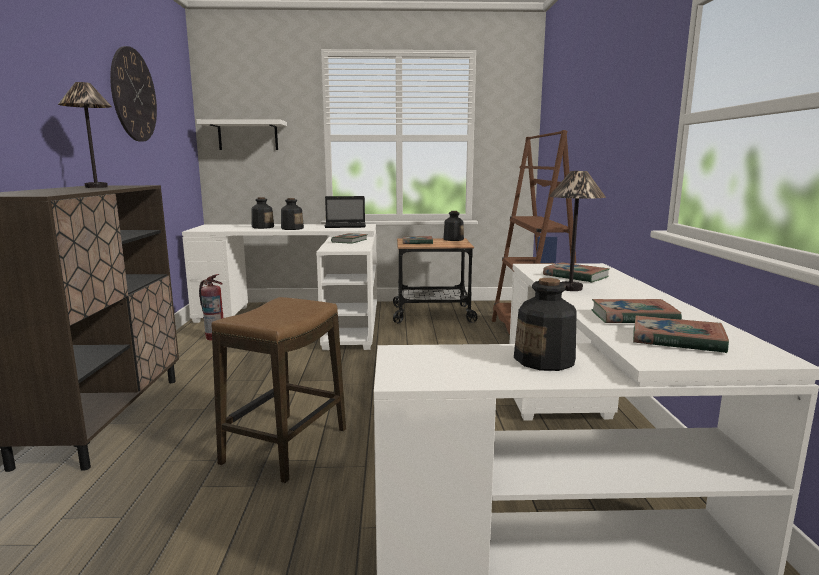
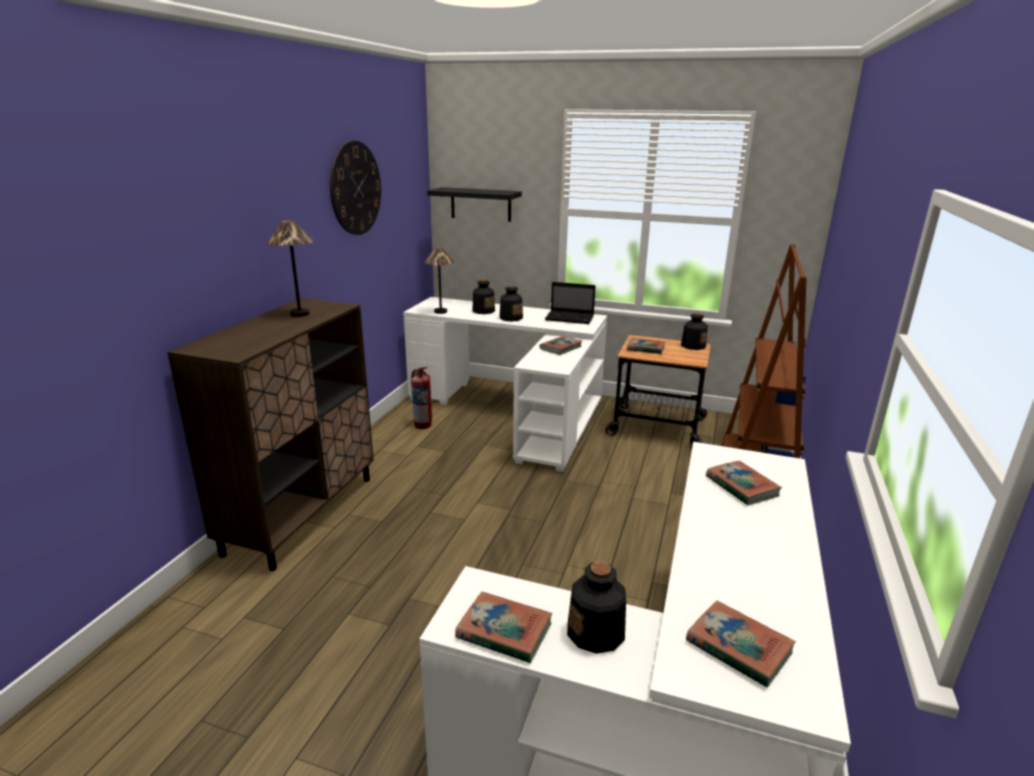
camera: 20 degrees right, 10 degrees up
white shelf [196,119,287,150] -> black shelf [427,187,522,222]
stool [211,297,346,483] -> none
table lamp [549,171,606,291] -> table lamp moved to [424,247,454,314]
book [591,299,682,323] -> book moved to [455,592,552,663]

